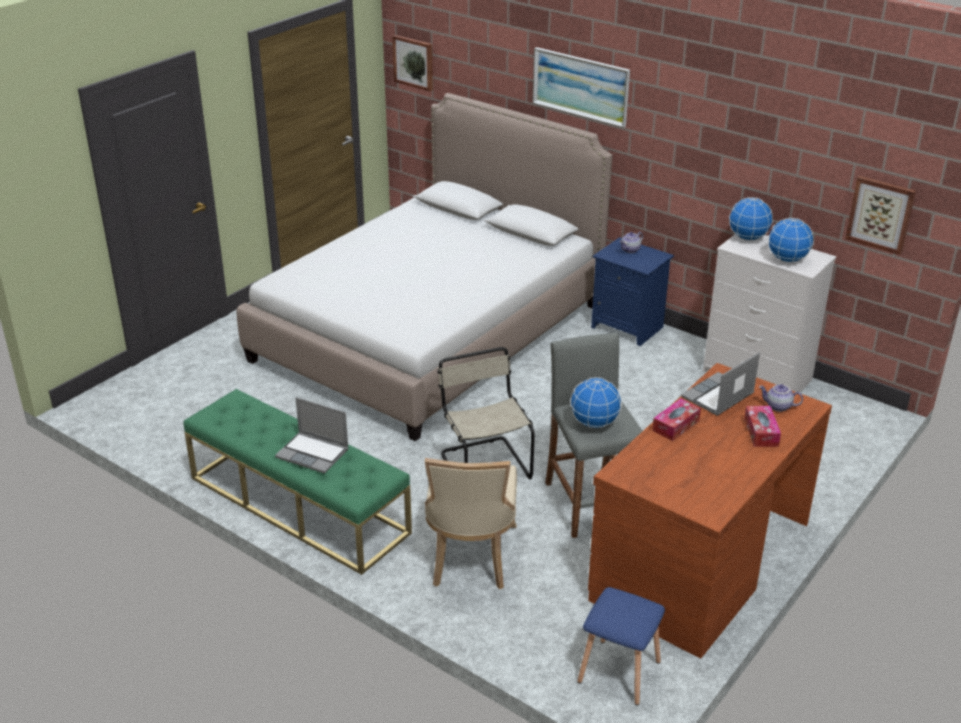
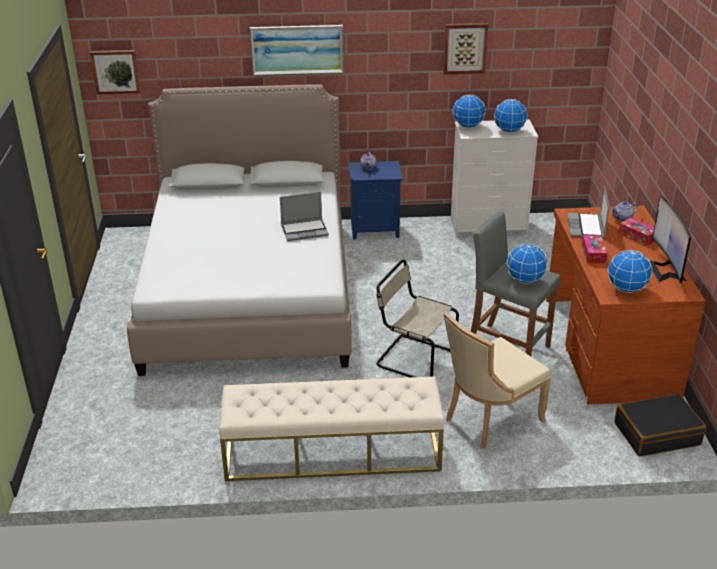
camera: 40 degrees left, 0 degrees up
green bench [184,389,412,575] -> beige bench [219,376,444,481]
laptop [275,397,349,474] -> laptop moved to [280,192,329,241]
beige chair [424,458,517,589] -> beige chair turned 90 degrees clockwise [444,312,551,449]
blue stool [577,587,665,705] -> black suitcase [614,394,706,457]
picture [845,176,916,255] -> picture moved to [443,23,488,75]
none -> globe [608,250,652,293]
none -> monitor [650,196,691,283]

